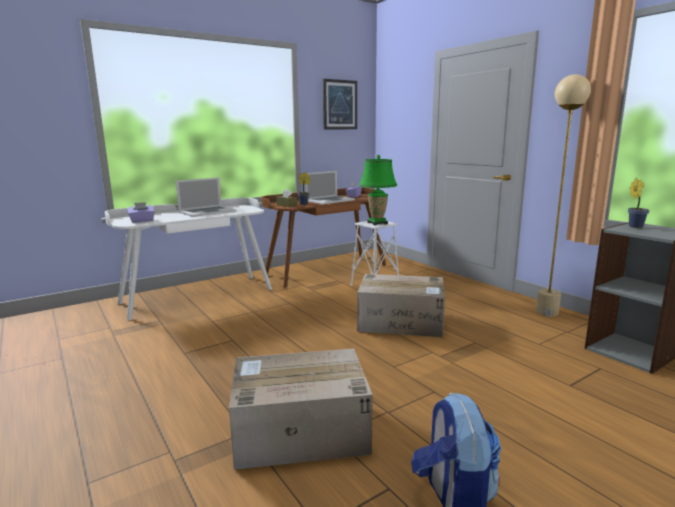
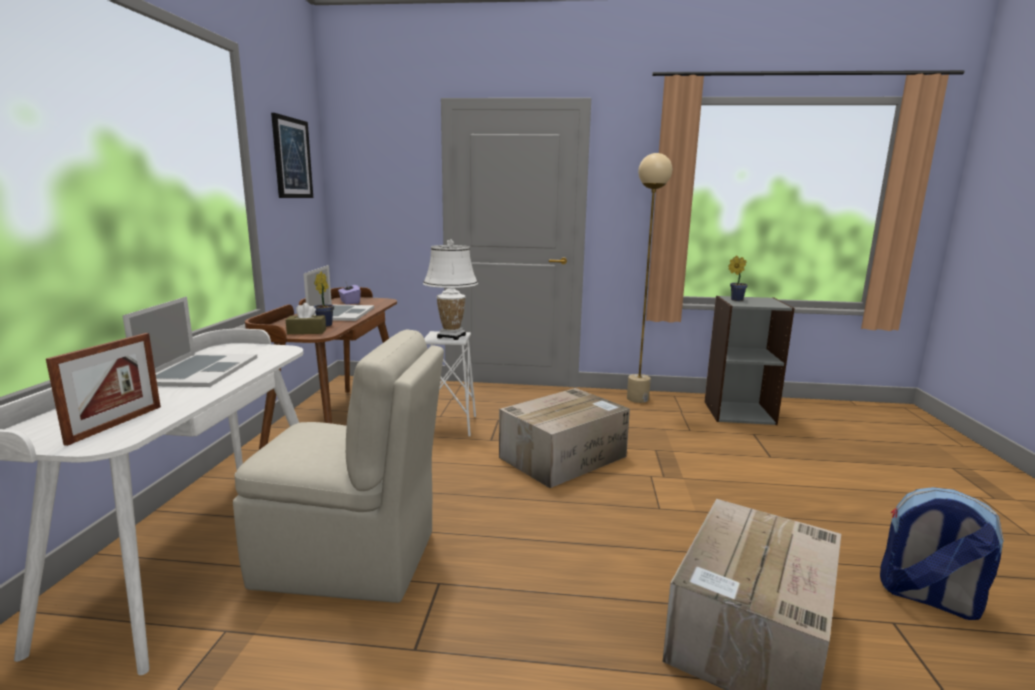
camera: 50 degrees left, 0 degrees up
purple tissue box [127,202,155,222] -> picture frame [46,333,161,446]
green table lamp [359,155,397,225] -> white table lamp [423,239,478,340]
none -> beige chair [233,329,444,603]

